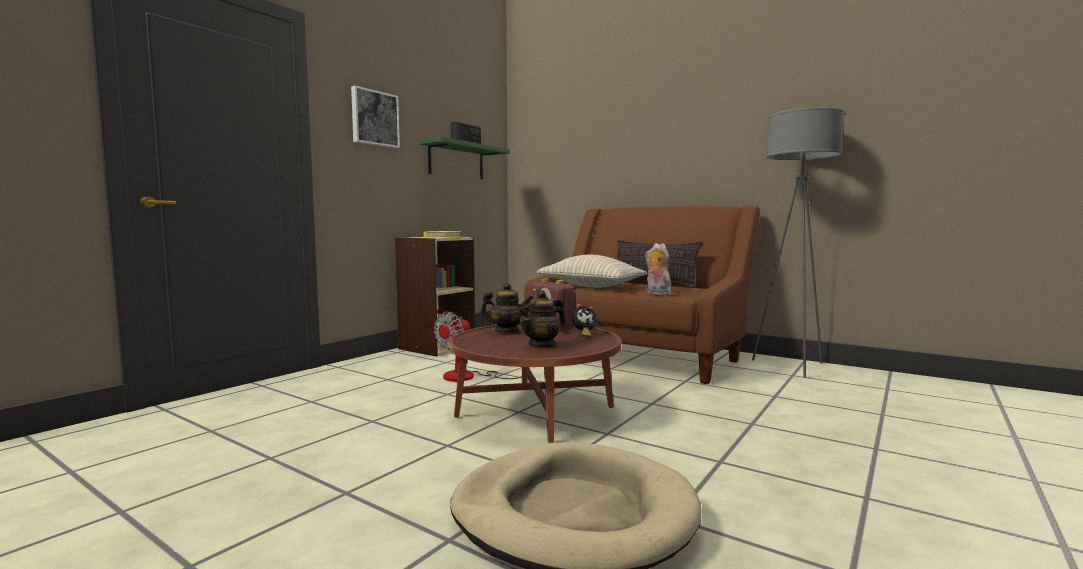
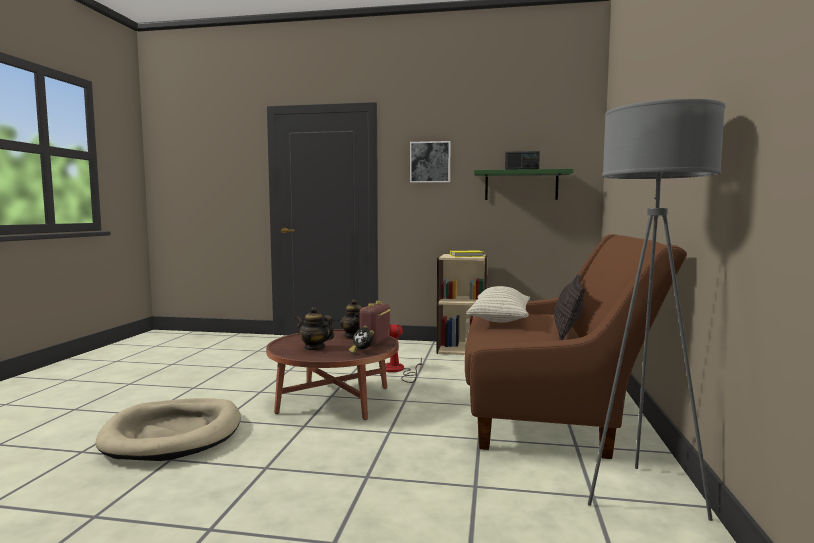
camera: 65 degrees right, 0 degrees up
plush toy [645,243,671,296] -> none

